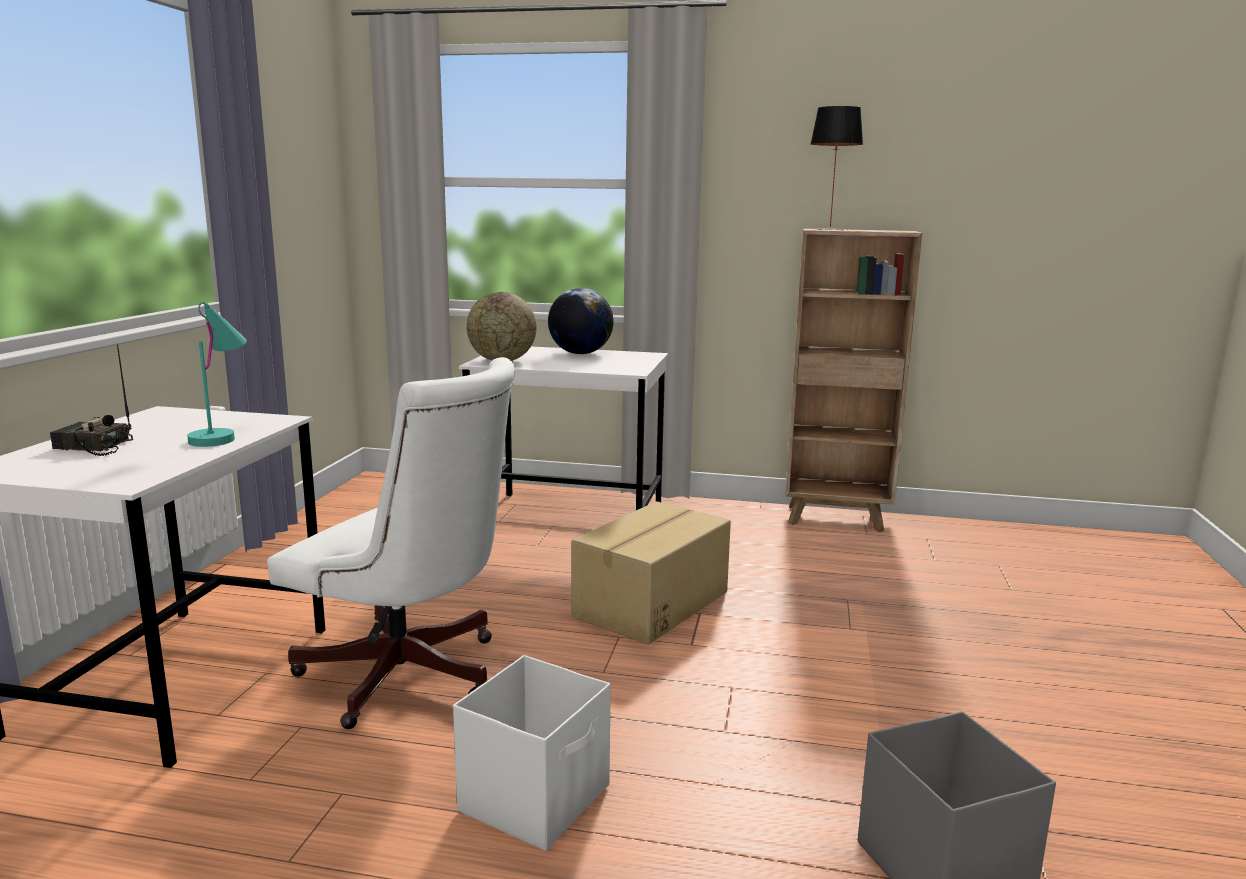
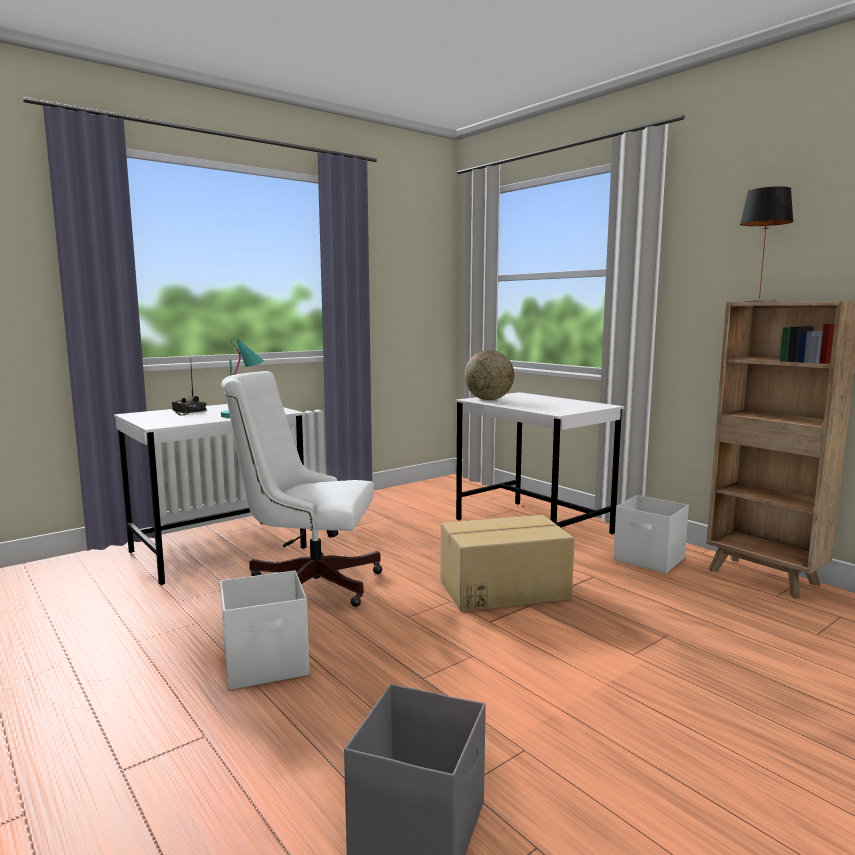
camera: 40 degrees right, 5 degrees down
white office chair [267,357,515,729] -> white office chair turned 120 degrees clockwise [221,371,383,607]
globe [548,288,614,354] -> none
none -> white storage box [613,495,689,573]

